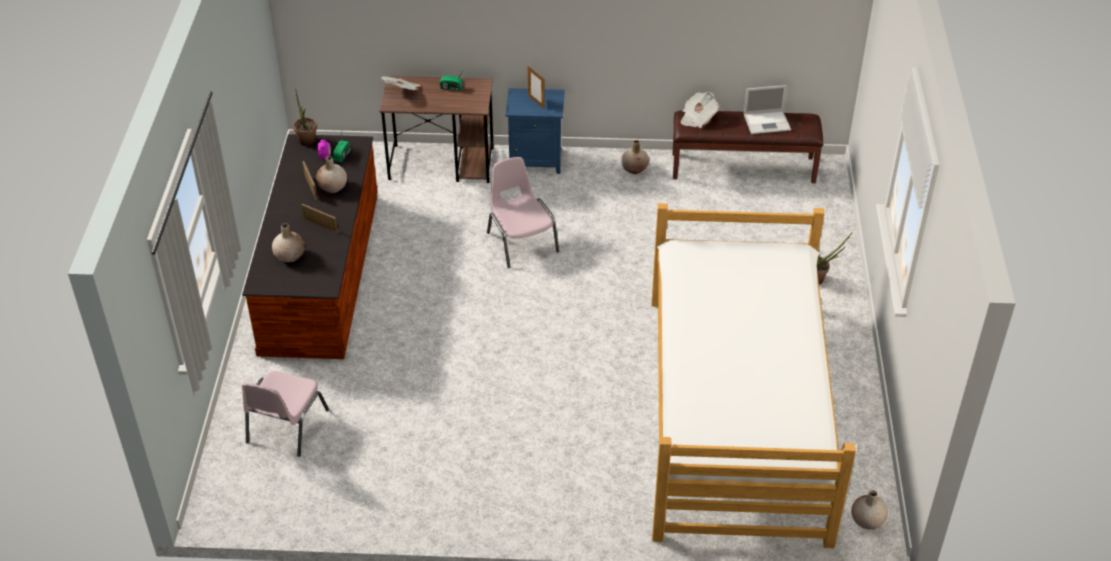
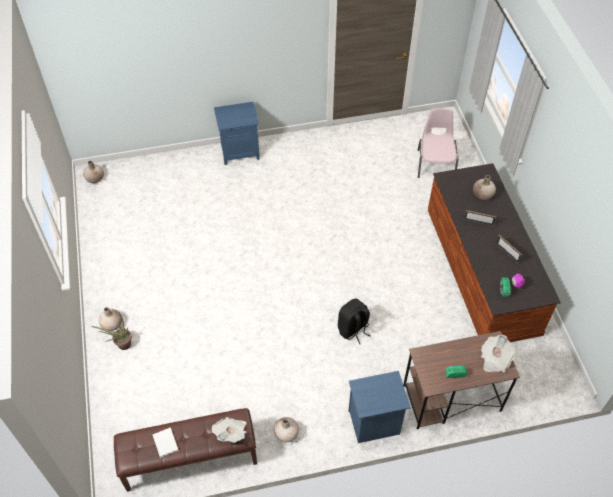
camera: 165 degrees right, 10 degrees up
potted plant [293,89,317,146] -> none
beige vase [316,156,347,193] -> beige vase moved to [99,307,122,331]
pink chair [487,157,559,268] -> black backpack [338,299,370,344]
picture frame [528,66,545,109] -> none
bed [652,203,856,548] -> none
laptop [744,85,791,134] -> white book [152,427,179,458]
none -> blue nightstand [214,102,260,165]

